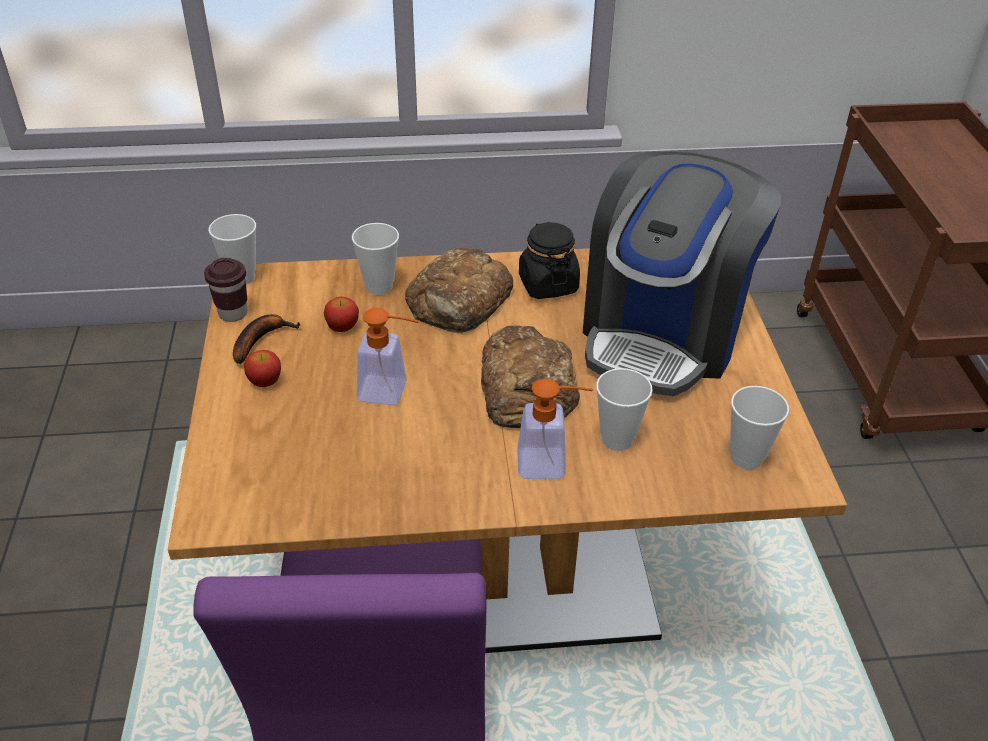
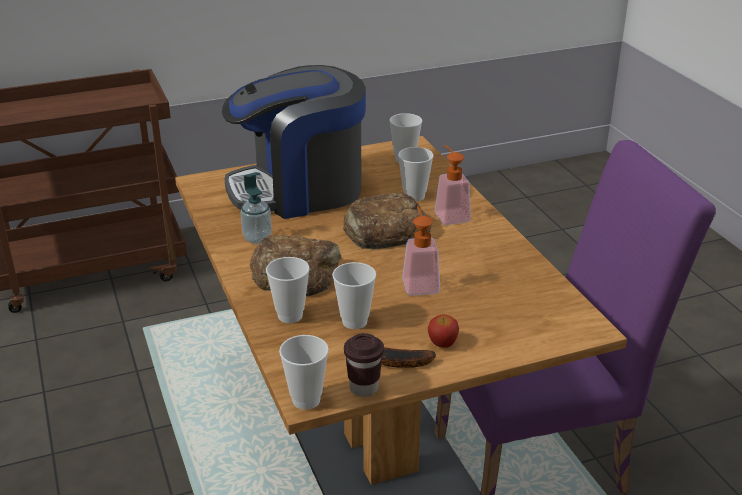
camera: 105 degrees left, 10 degrees down
apple [324,297,359,332] -> cup [332,262,376,329]
black jar [519,222,580,299] -> soap dispenser [240,172,272,244]
coffee machine [583,151,781,396] -> coffee machine turned 150 degrees clockwise [222,65,366,219]

